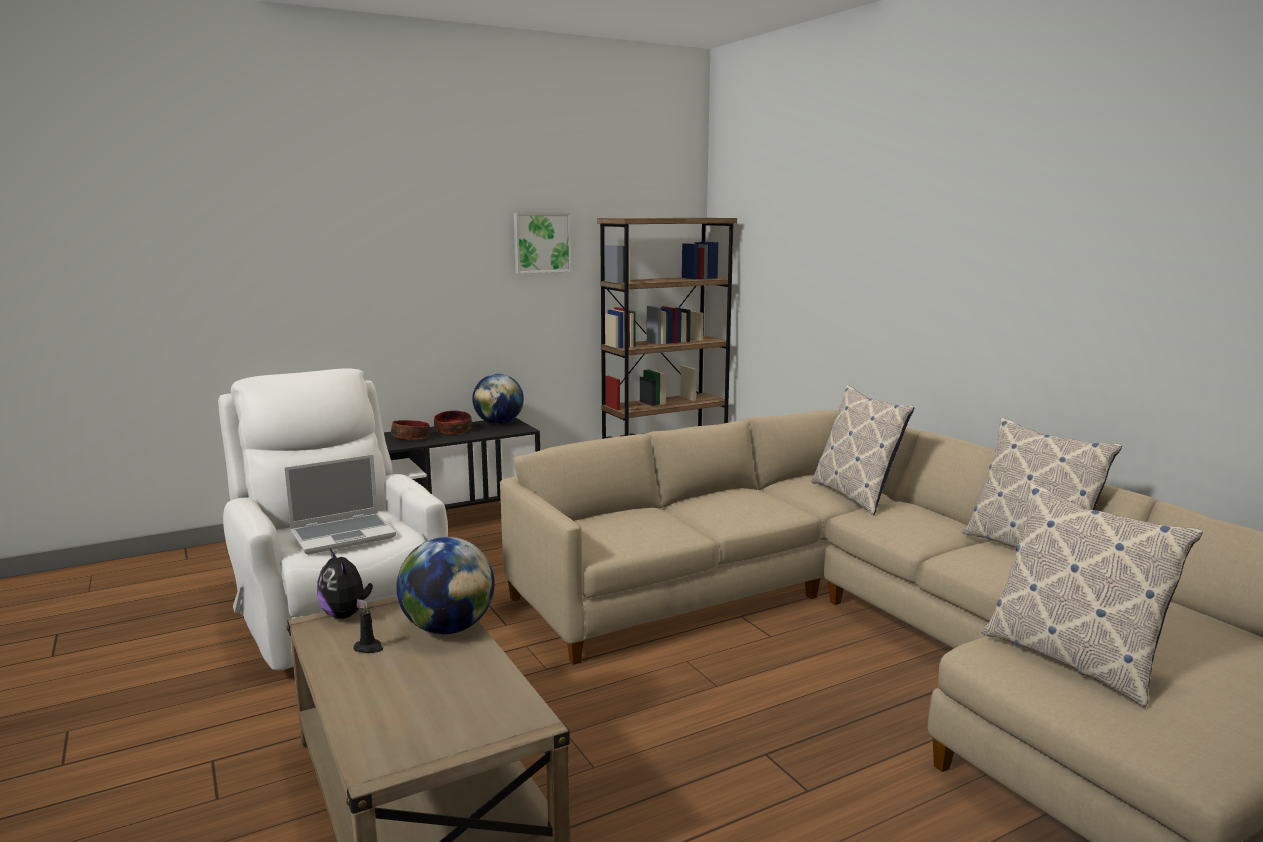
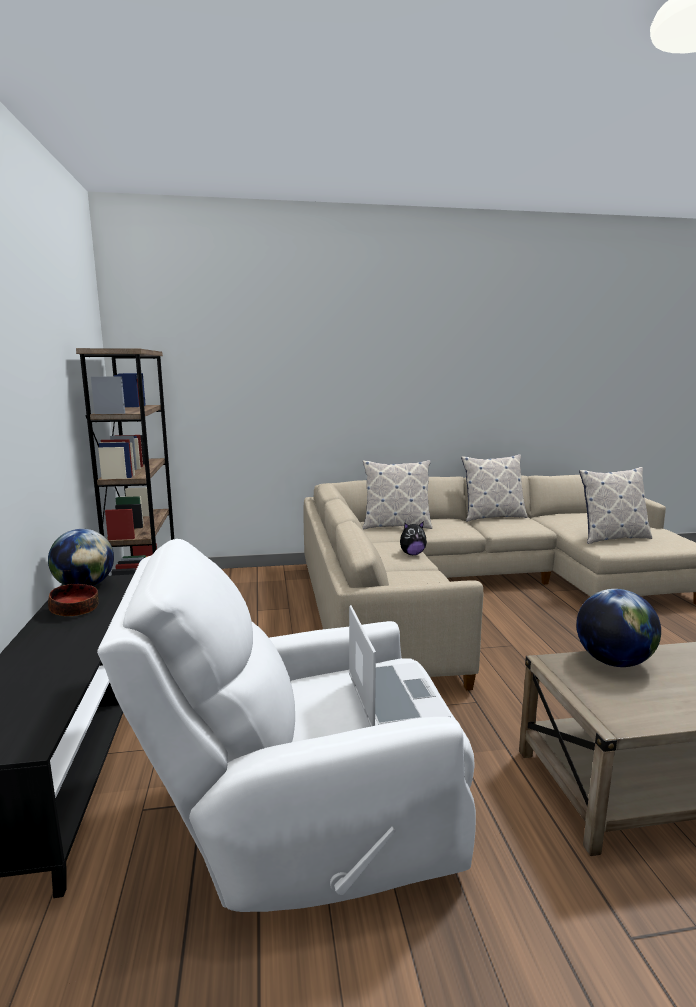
camera: 70 degrees left, 0 degrees up
plush toy [317,549,373,619] -> plush toy moved to [400,521,427,555]
black candle [354,603,383,653] -> none
bowl [391,420,430,439] -> none
picture [514,213,571,274] -> none

